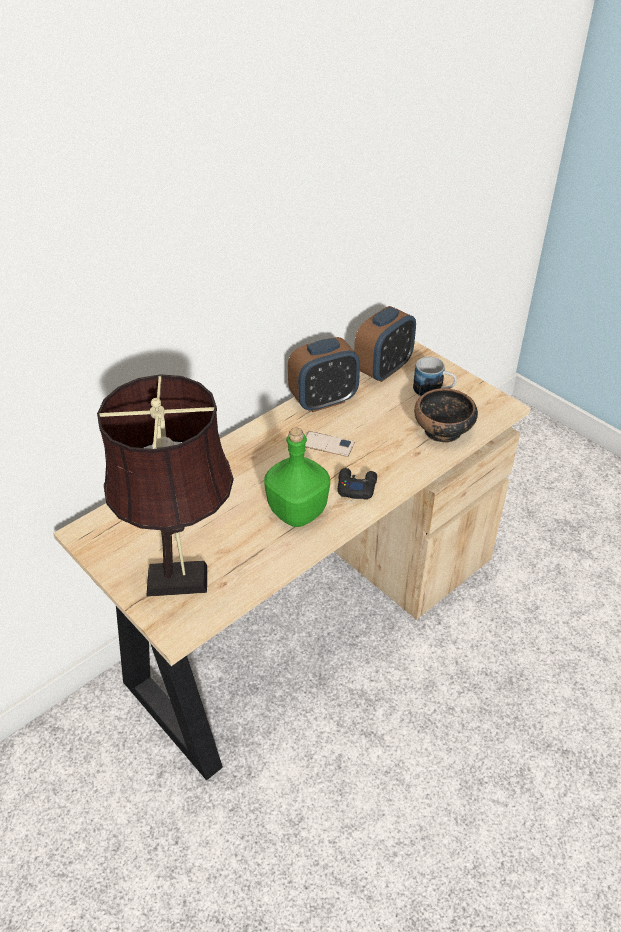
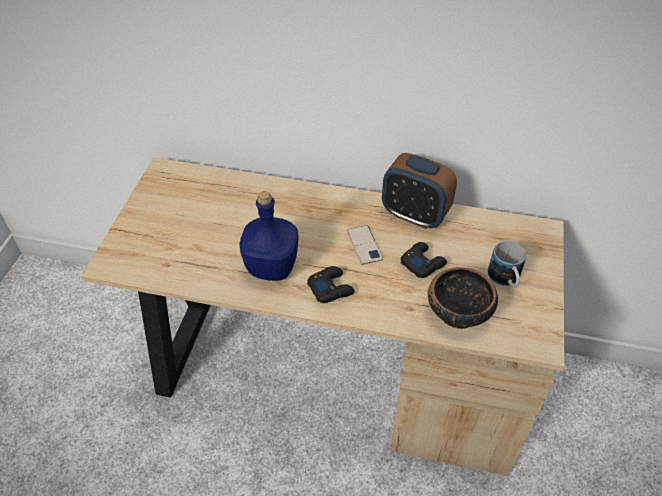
camera: 55 degrees right, 5 degrees up
brown table lamp [97,374,234,597] -> none
green bottle [264,428,330,527] -> blue bottle [239,191,299,281]
alarm clock [354,306,416,382] -> none
none -> black game controller [401,242,447,278]

